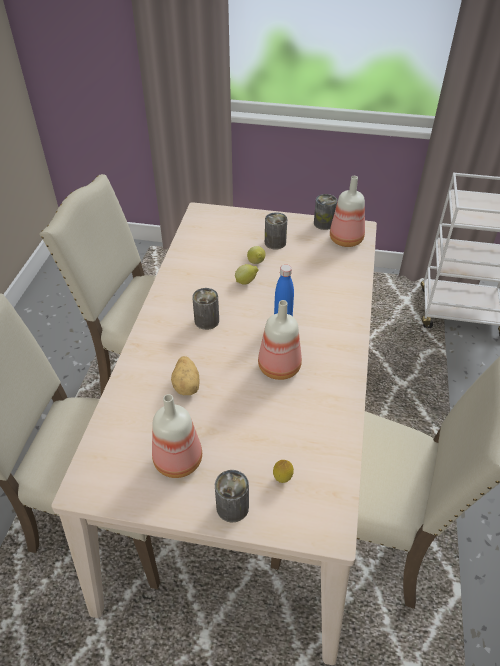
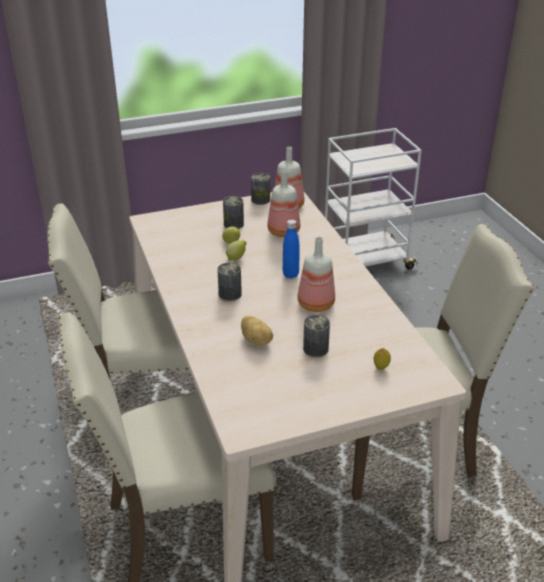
camera: 30 degrees left, 10 degrees down
bottle [152,394,202,478] -> bottle moved to [267,170,300,237]
can [215,470,249,523] -> can moved to [303,315,330,357]

